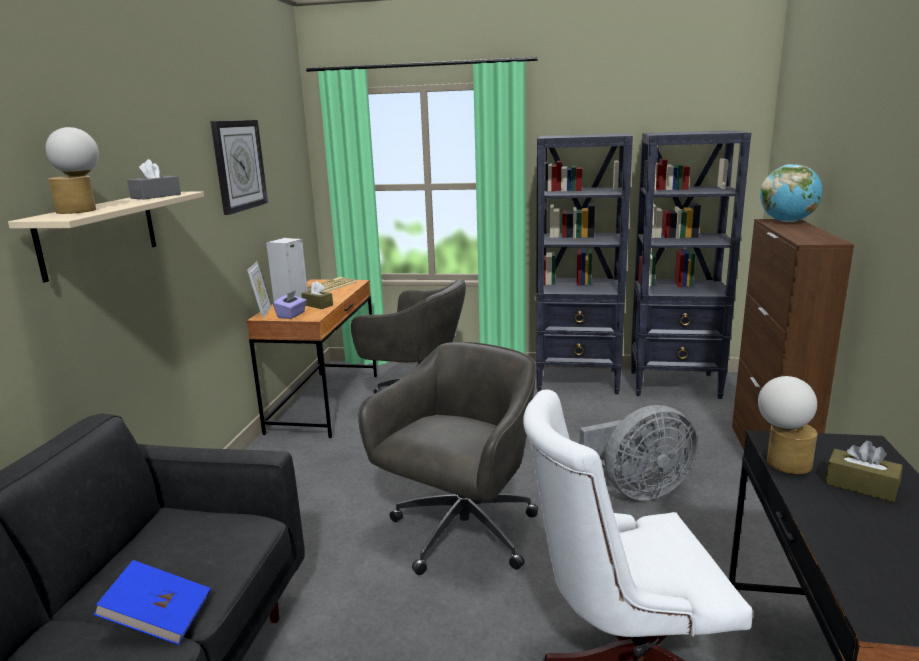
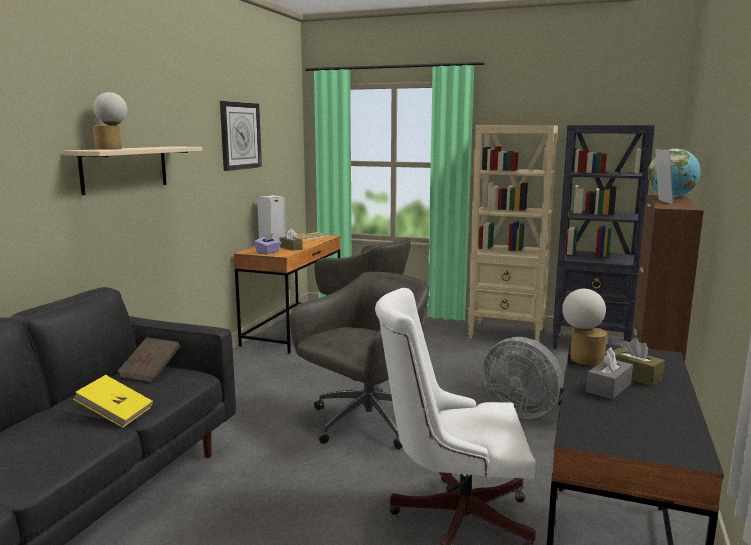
camera: 10 degrees right, 5 degrees down
blue book [93,560,211,645] -> yellow book [73,375,153,428]
grey tissue box [127,159,181,199] -> grey tissue box moved to [586,347,633,399]
picture frame [247,262,271,318] -> picture frame moved to [655,149,673,204]
black bookcase [536,133,633,394] -> beige bookcase [468,125,558,342]
grey fan [579,405,697,500] -> grey fan turned 45 degrees clockwise [483,337,564,419]
none -> brown book [117,337,180,382]

